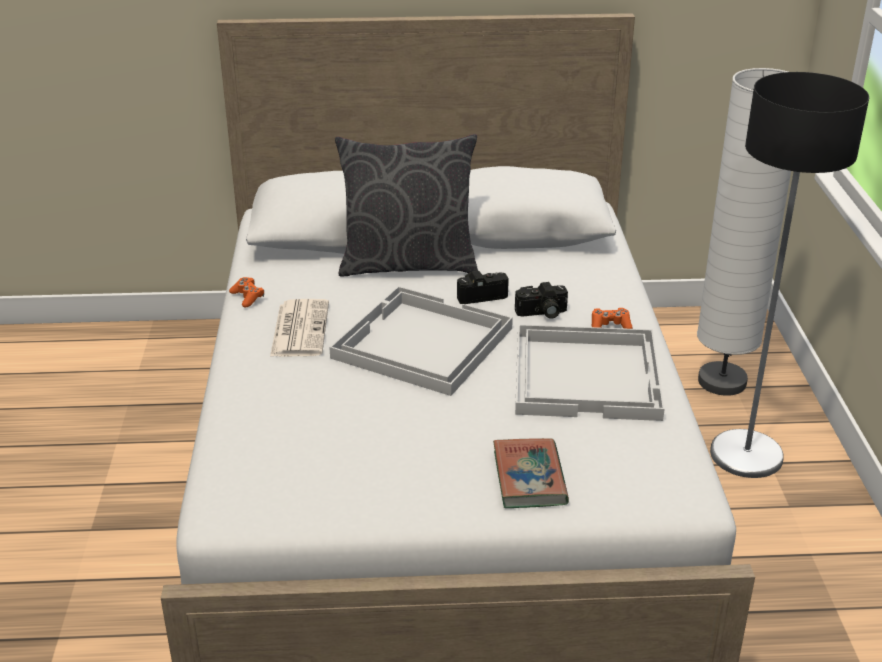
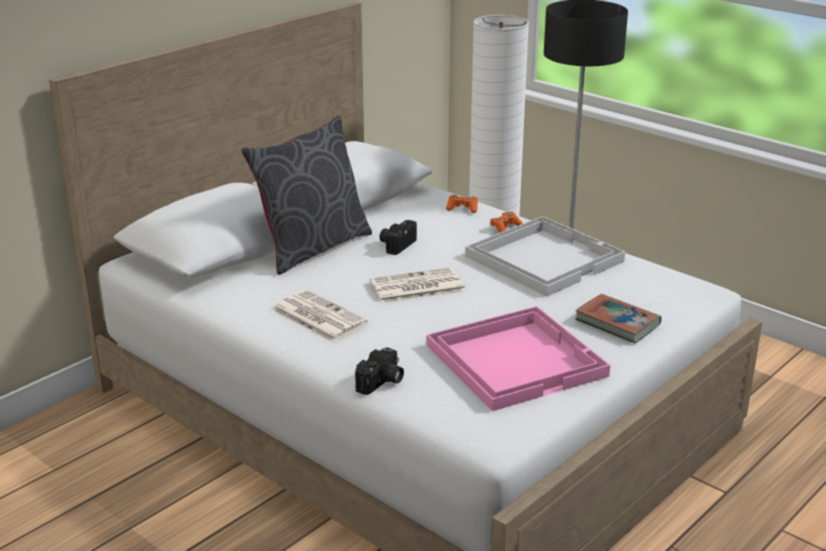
camera: 45 degrees left, 5 degrees down
orange game controller [229,277,264,308] -> orange game controller moved to [446,195,478,213]
white tray [329,286,513,396] -> newspaper [370,267,465,303]
camera [515,282,568,319] -> camera moved to [355,348,404,395]
none -> pink tray [427,306,610,411]

